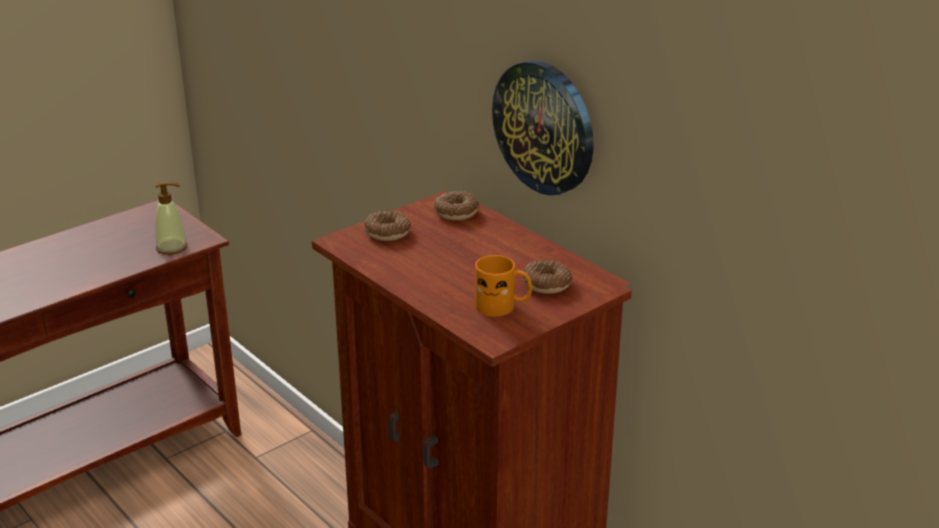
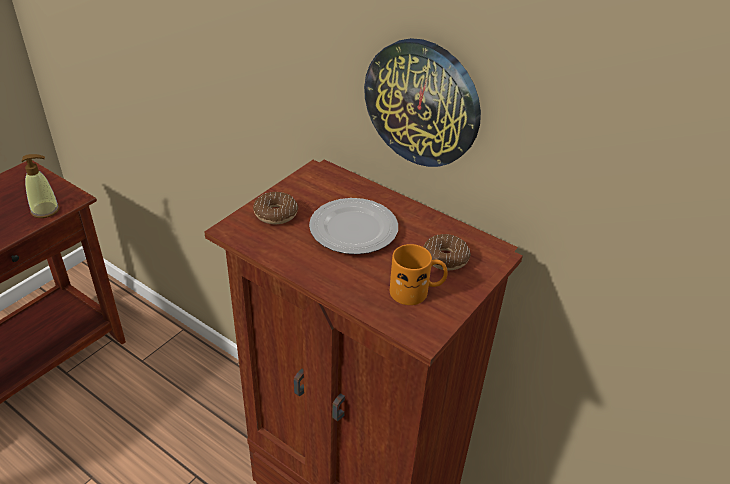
camera: 15 degrees left, 10 degrees up
donut [434,191,479,220] -> none
none -> plate [309,198,398,254]

